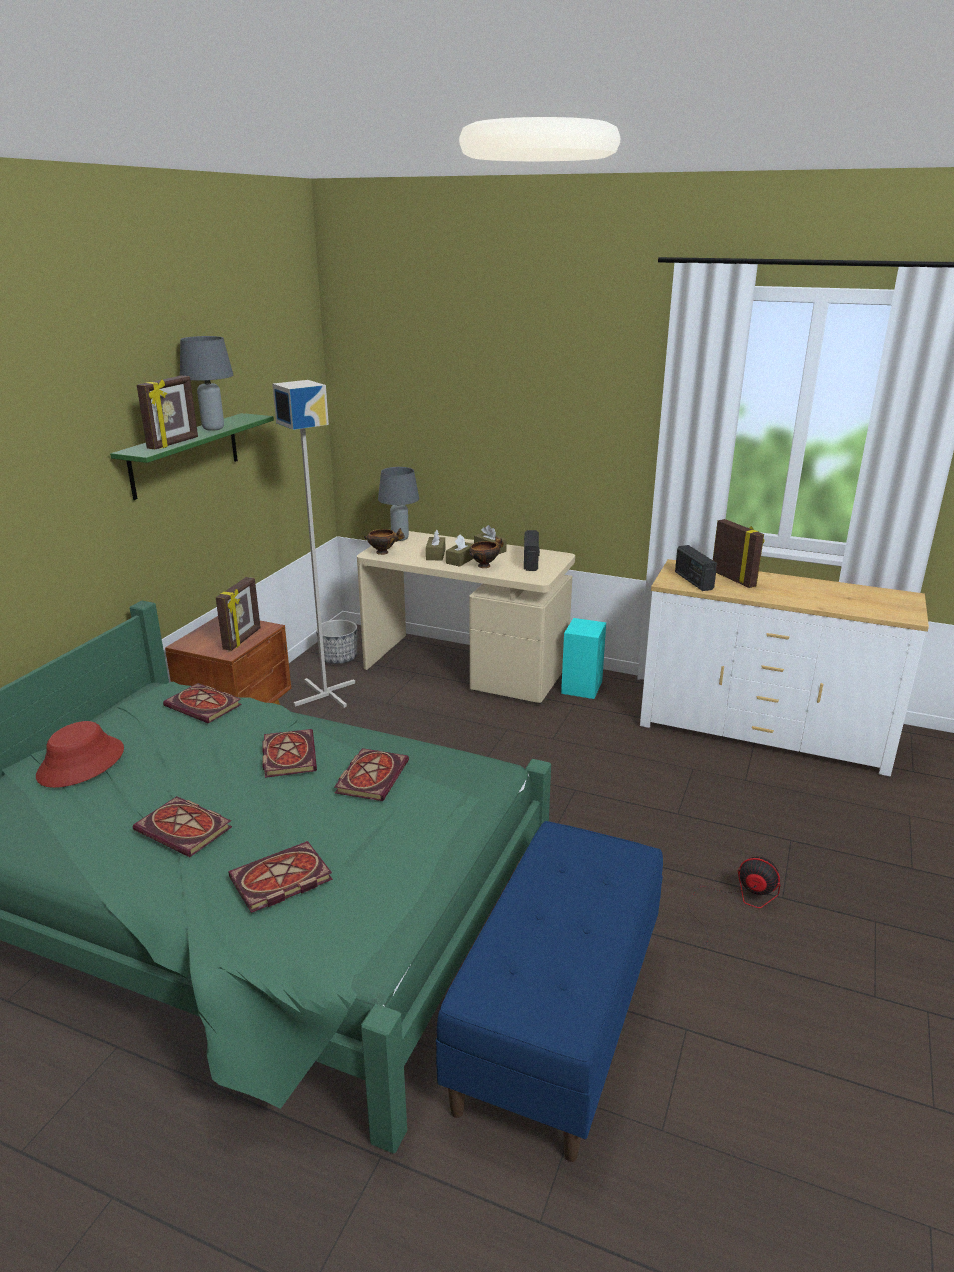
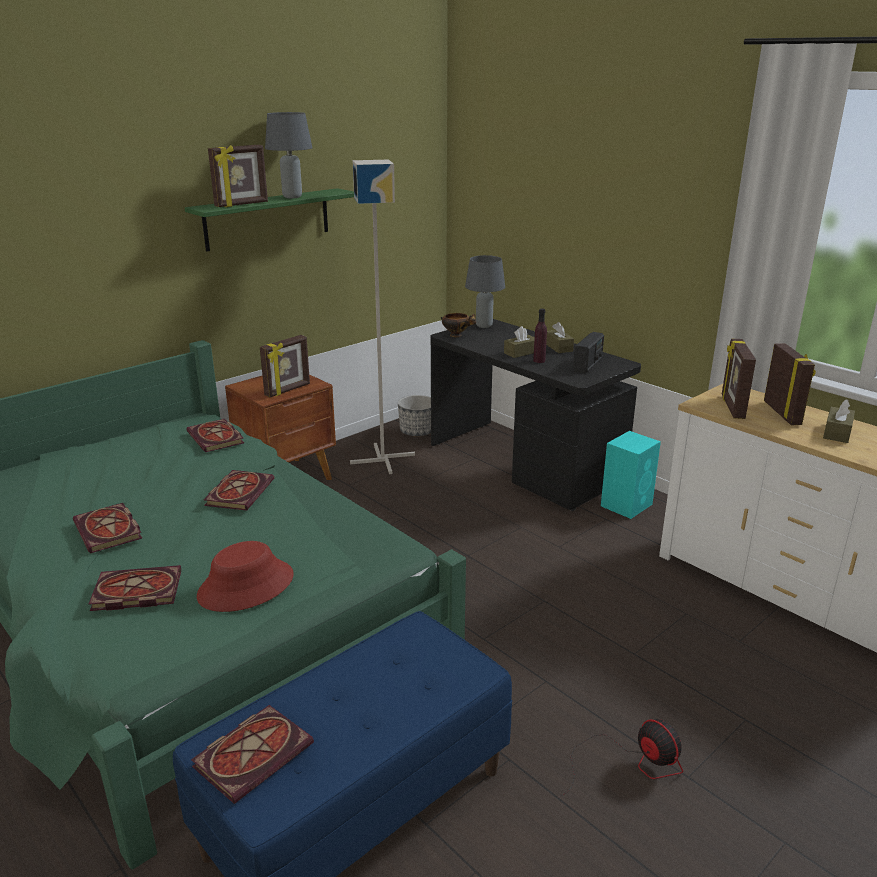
camera: 25 degrees right, 0 degrees up
red hat [36,721,124,788] -> red hat moved to [197,541,294,612]
book [334,748,409,801] -> book moved to [191,705,314,804]
beige desk [357,531,575,704] -> black desk [431,319,641,511]
brown tissue box [426,530,445,560] -> brown tissue box moved to [823,399,855,443]
bowl [469,536,504,568] -> purple bottle [533,309,547,363]
radio [675,545,717,591] -> picture frame [722,339,756,419]

